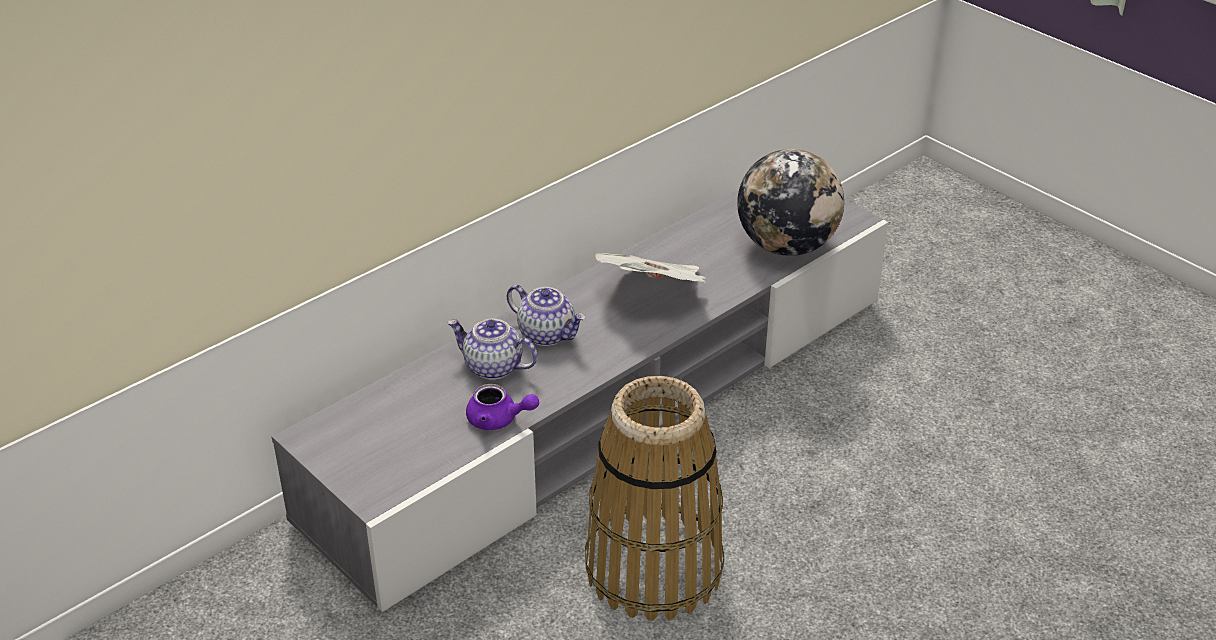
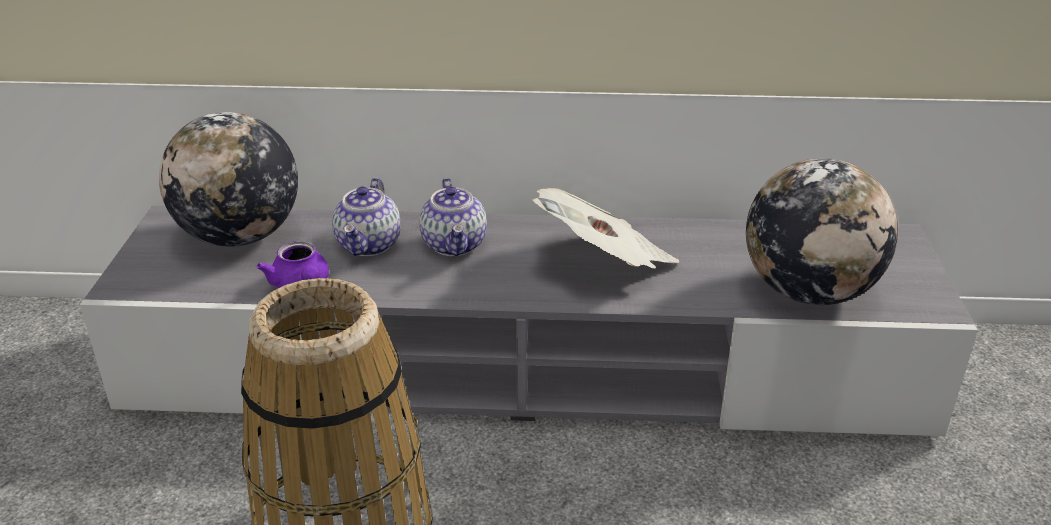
camera: 45 degrees right, 5 degrees down
teapot [447,319,538,380] -> teapot turned 150 degrees counterclockwise [332,178,401,256]
none -> globe [159,112,298,247]

